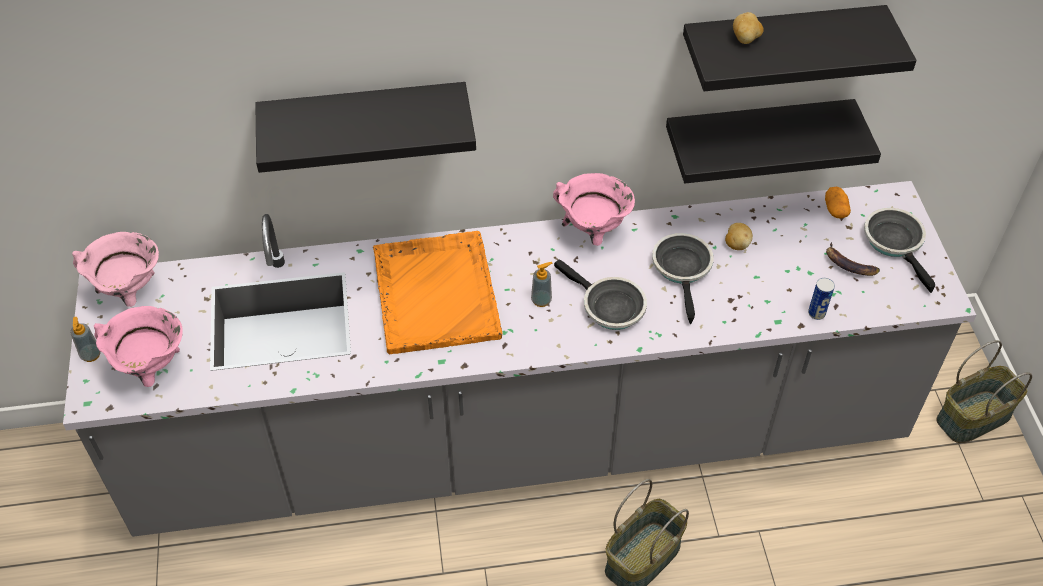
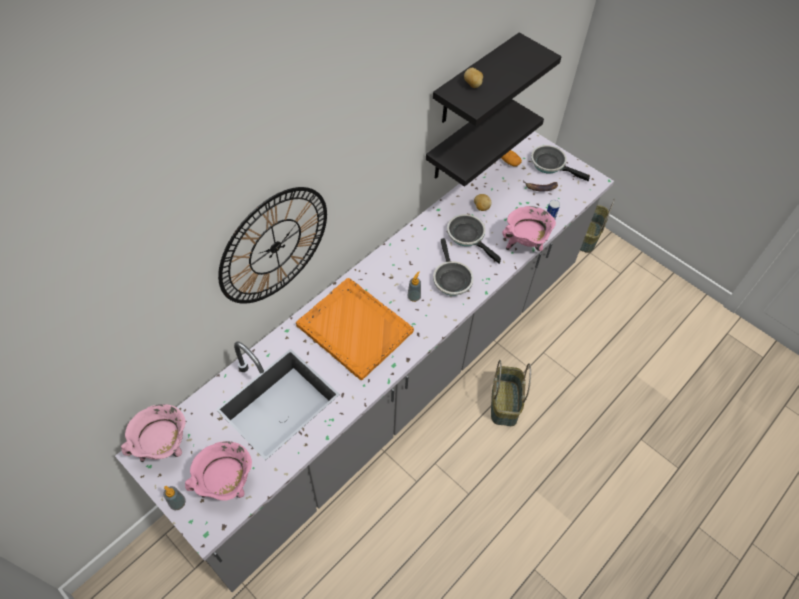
camera: 40 degrees left, 5 degrees up
black shelf [255,82,476,173] -> wall clock [218,187,327,304]
pink cooking pot [553,173,635,246] -> pink cooking pot moved to [502,206,556,251]
frying pan [554,259,647,330] -> frying pan turned 75 degrees clockwise [433,238,474,296]

